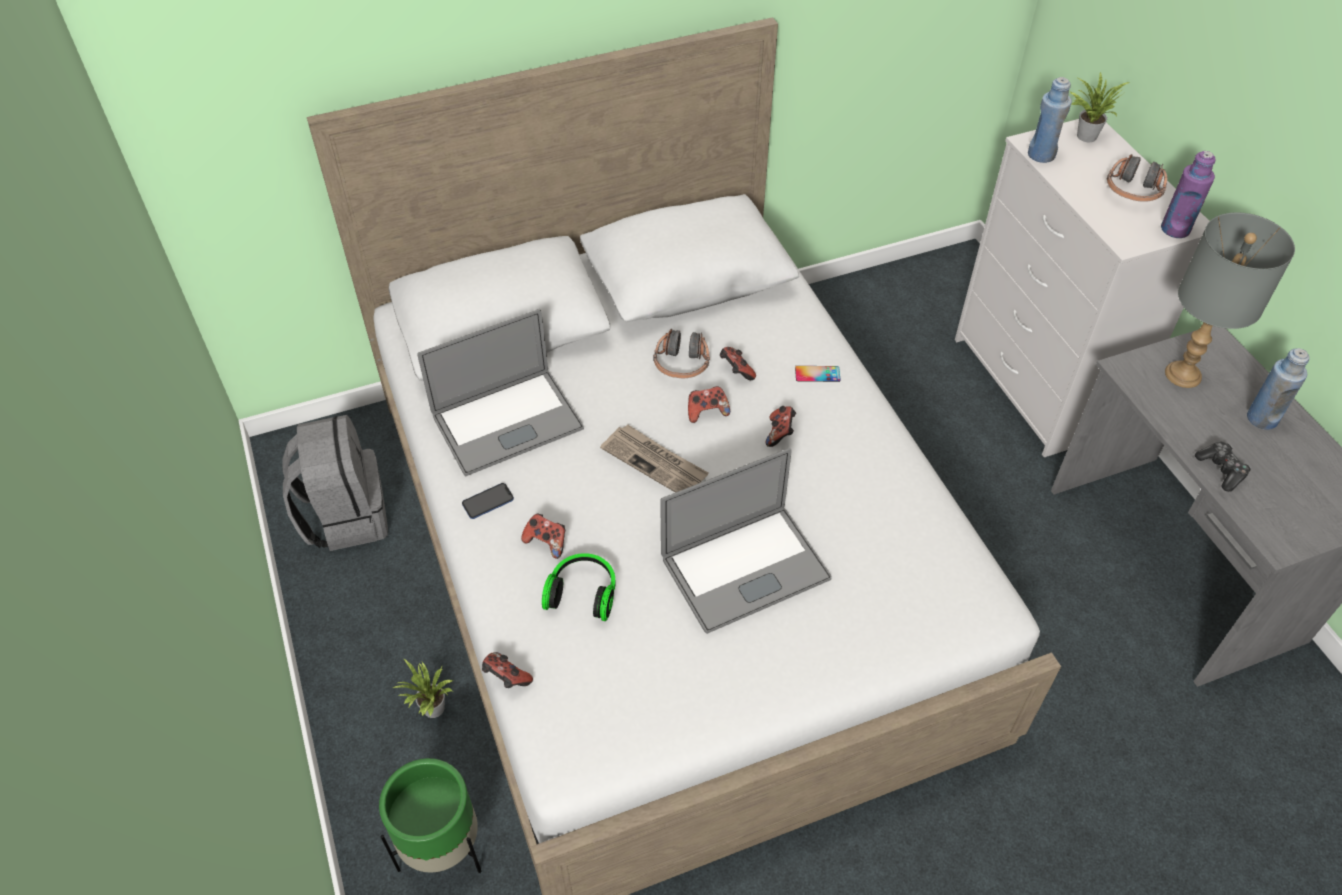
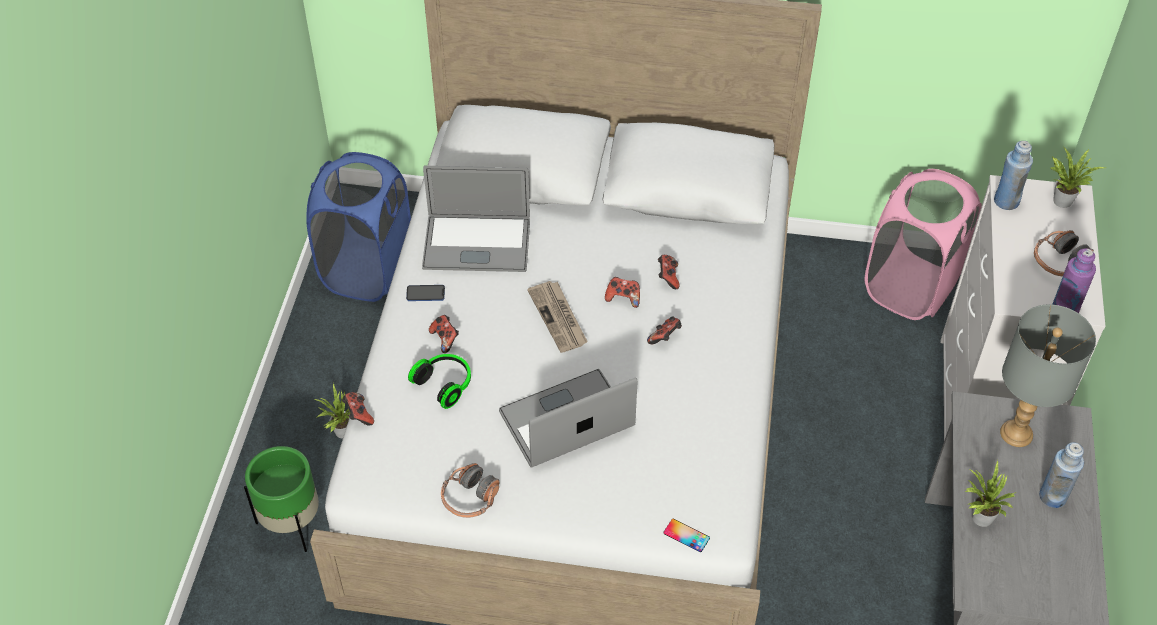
camera: 30 degrees right, 0 degrees up
grey backpack [283,415,388,551] -> blue laundry basket [306,152,411,302]
headphones [653,329,710,378] -> headphones moved to [441,463,499,518]
laptop [660,448,832,634] -> laptop turned 150 degrees clockwise [499,369,637,468]
phone [795,366,841,382] -> phone moved to [664,519,710,552]
game controller [1195,442,1251,492] -> potted plant [965,460,1017,527]
none -> pink laundry basket [865,169,982,320]

